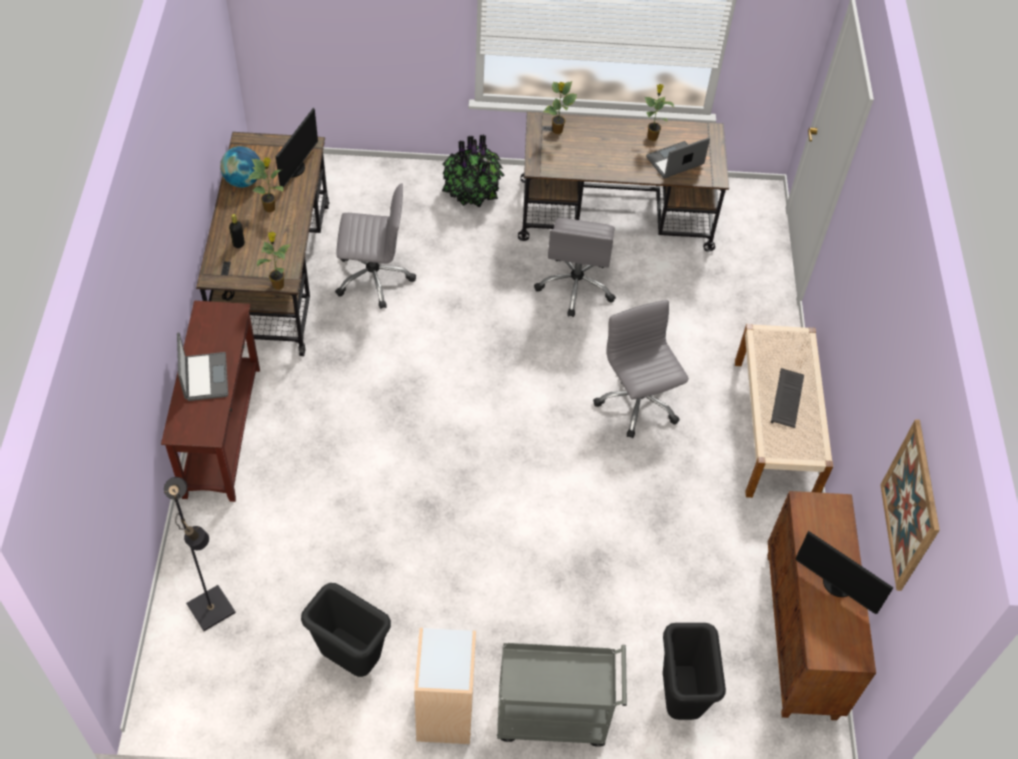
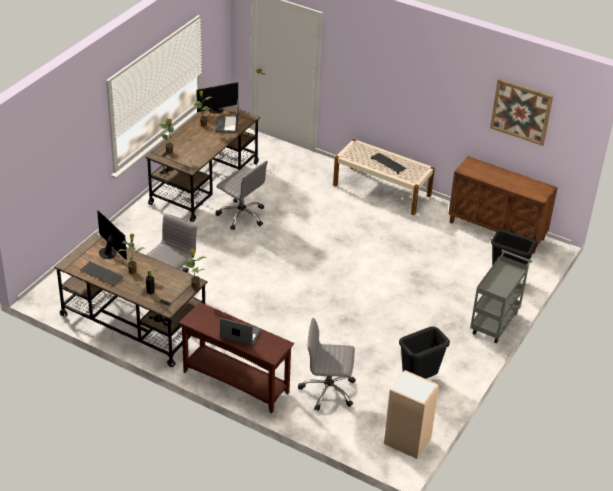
camera: 60 degrees left, 15 degrees down
black floor lamp [164,477,236,631] -> none
globe [220,146,260,187] -> keyboard [80,262,123,286]
bookcase [414,628,476,744] -> bookcase moved to [384,370,439,459]
potted plant [442,135,504,208] -> none
grey office chair [593,300,689,438] -> grey office chair moved to [298,318,356,411]
monitor [796,531,893,614] -> monitor moved to [196,82,238,114]

